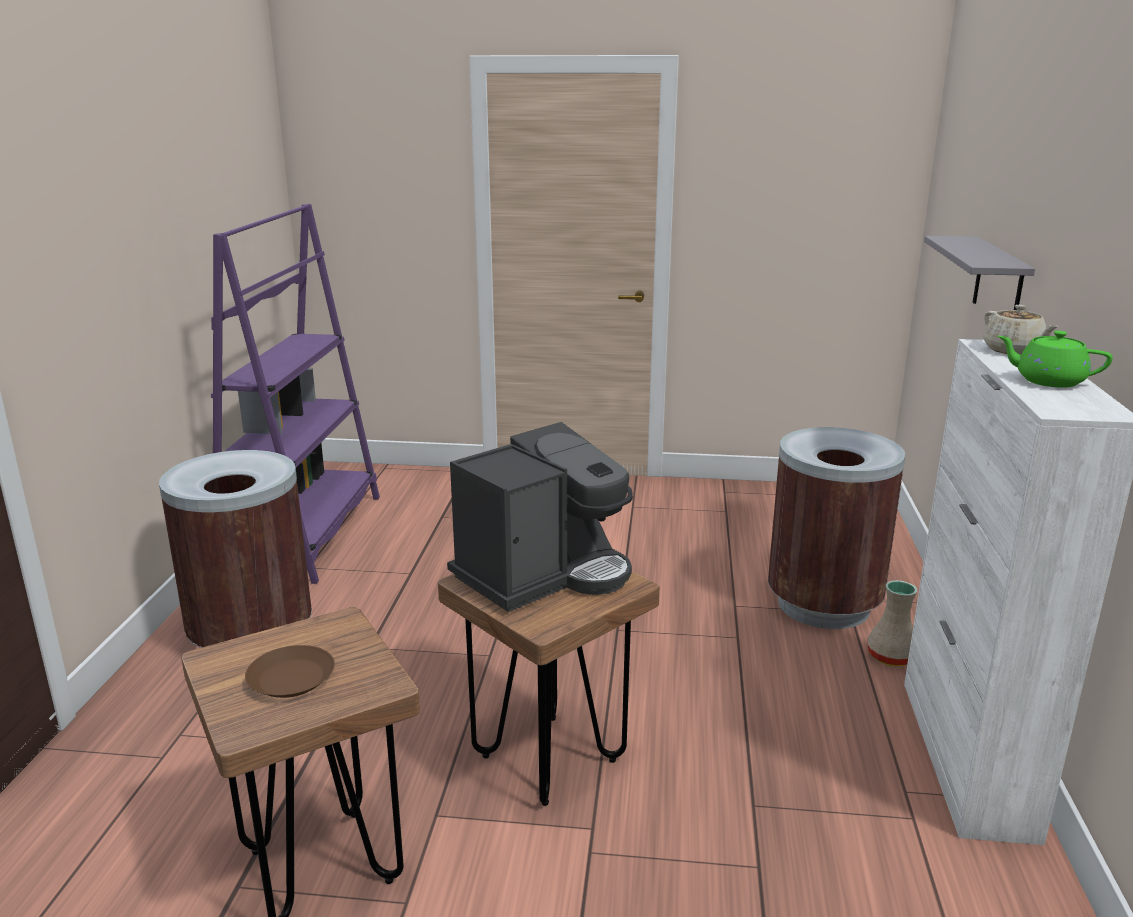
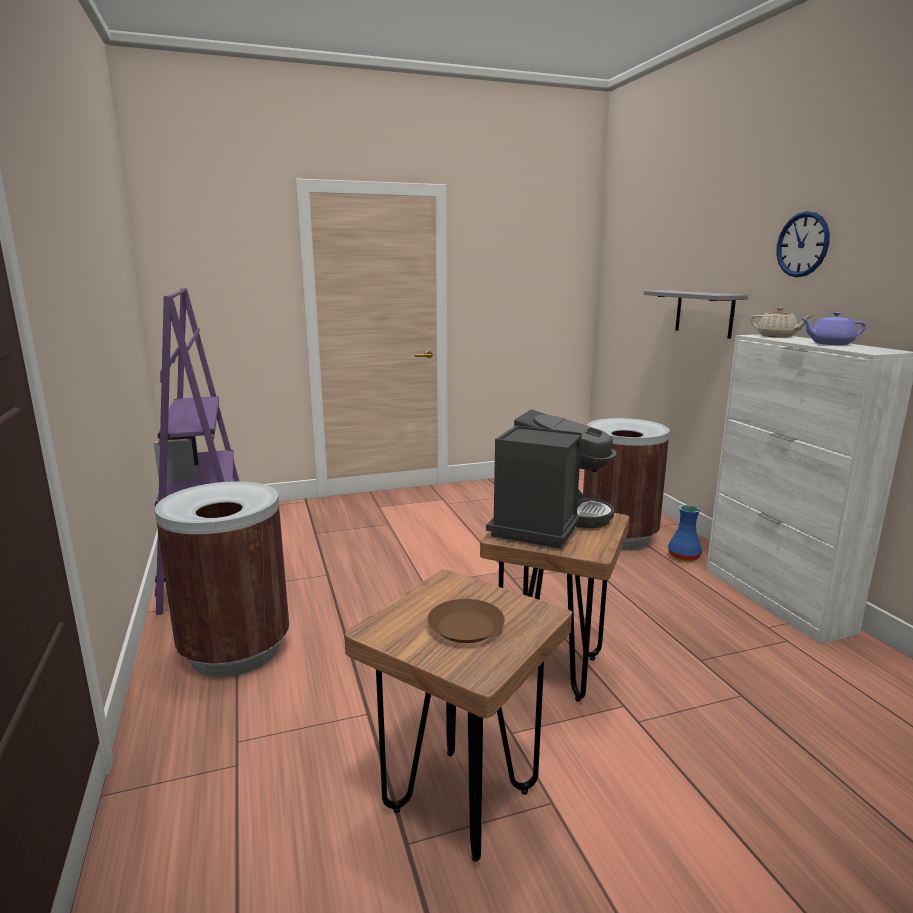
camera: 25 degrees left, 5 degrees down
beige vase [867,580,917,666] -> blue vase [668,505,702,562]
green teapot [997,331,1113,388] -> purple teapot [802,312,866,345]
none -> wall clock [776,211,830,277]

